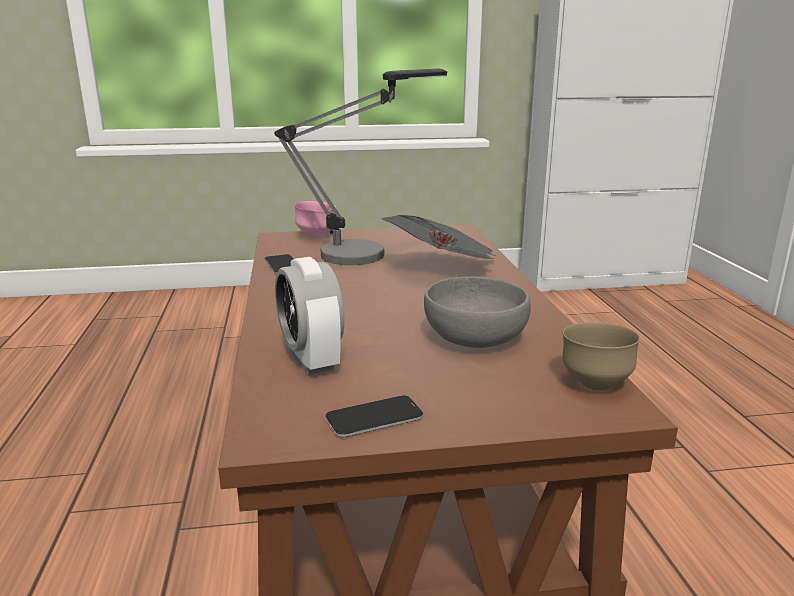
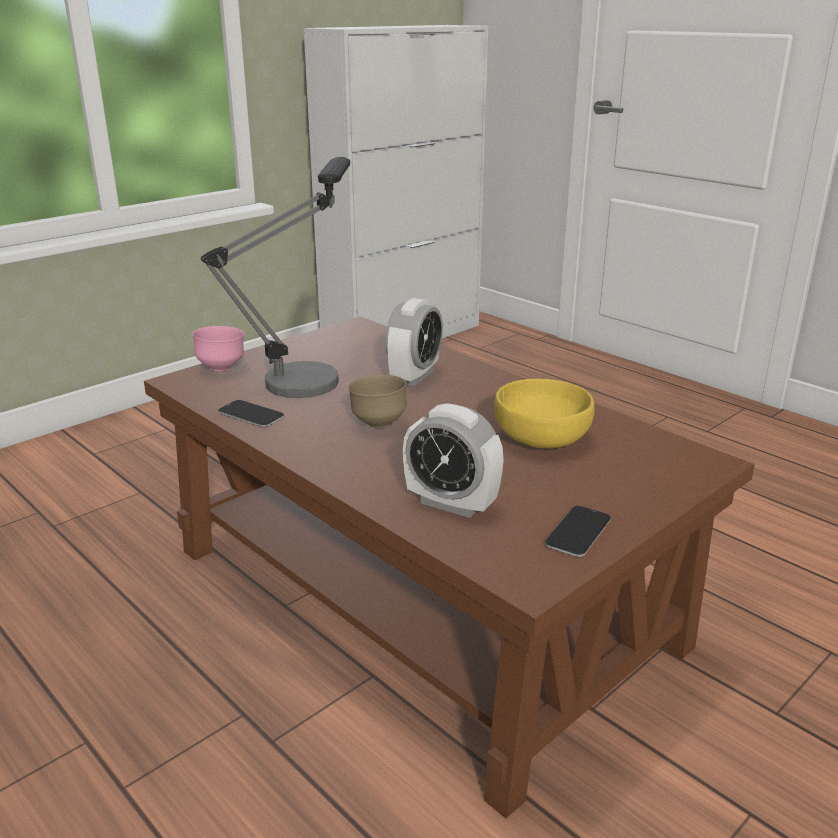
camera: 35 degrees left, 5 degrees up
newspaper [381,215,496,259] -> alarm clock [385,298,443,386]
grey bowl [424,276,531,348] -> yellow bowl [494,379,595,449]
brown bowl [562,322,640,390] -> brown bowl moved to [348,375,407,428]

